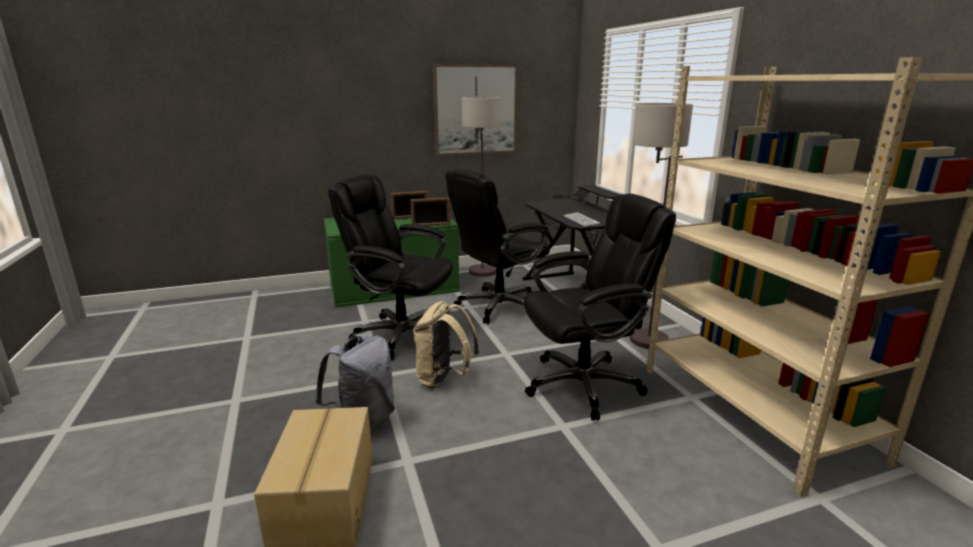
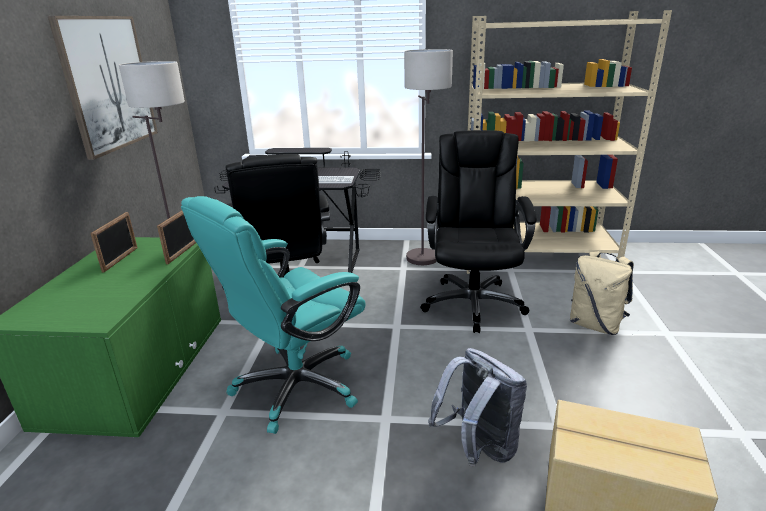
camera: 65 degrees left, 5 degrees up
black office chair [328,174,453,360] -> turquoise office chair [181,196,366,434]
beige backpack [413,301,480,389] -> beige backpack moved to [570,251,634,335]

